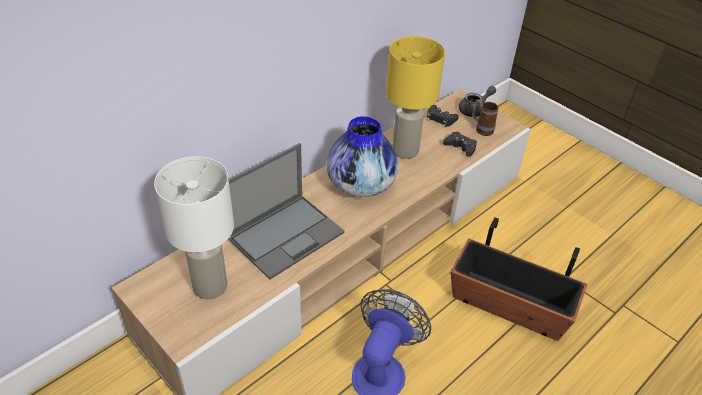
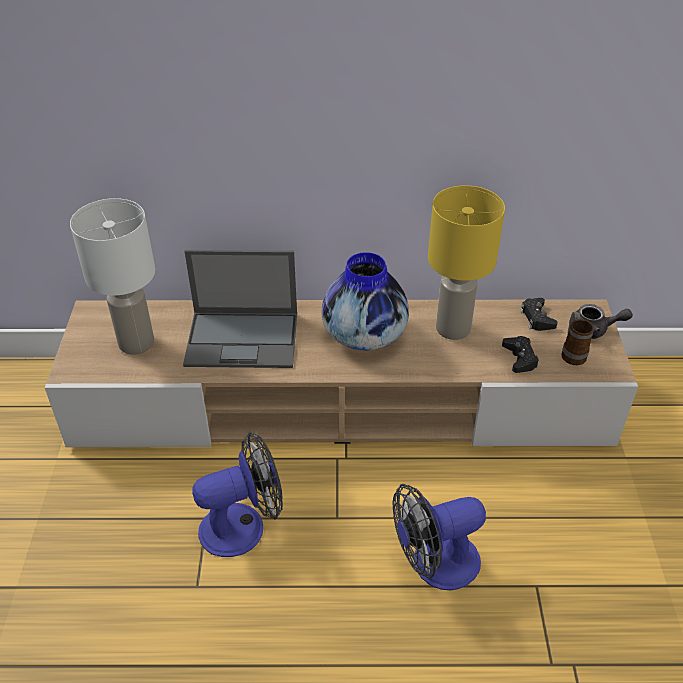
camera: 45 degrees right, 0 degrees up
planter [450,217,587,341] -> fan [393,484,486,590]

